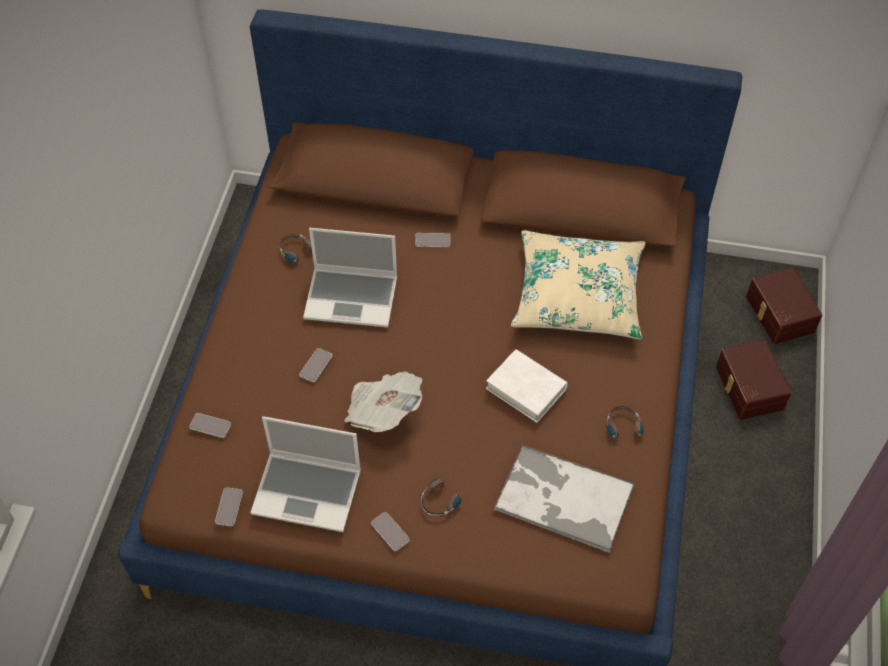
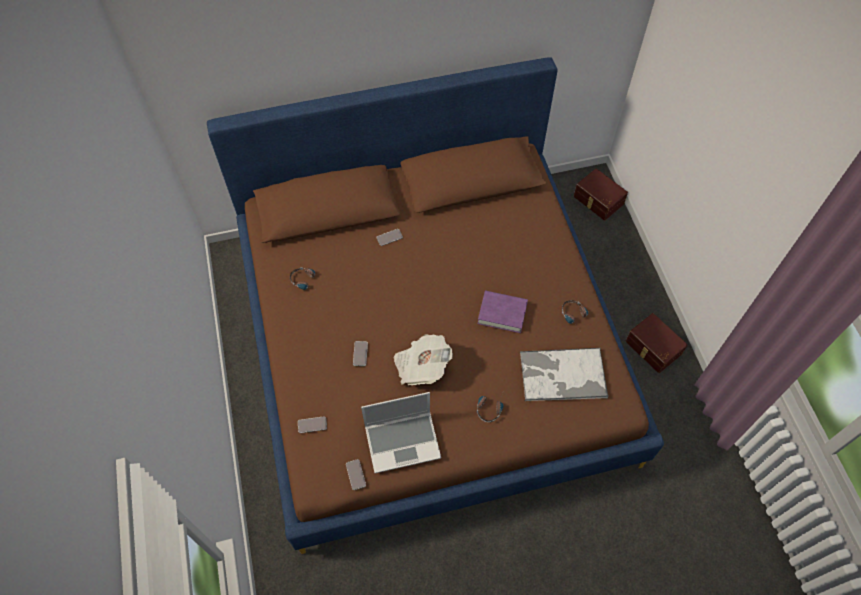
camera: 25 degrees left, 5 degrees up
laptop [303,228,397,328] -> none
phone [371,512,410,551] -> none
white book [486,349,568,423] -> purple book [477,290,528,333]
beige pillow [511,230,646,339] -> none
brown storage box [716,340,791,420] -> brown storage box moved to [625,313,688,373]

